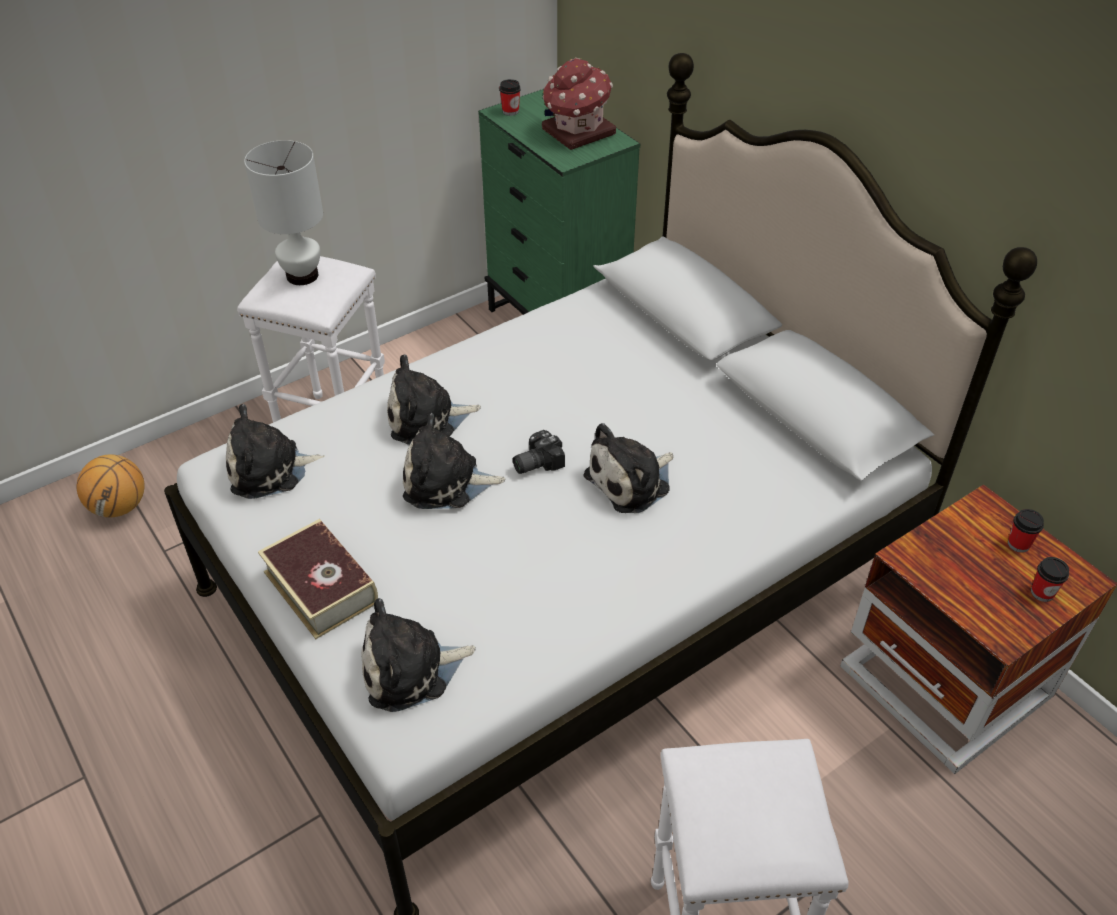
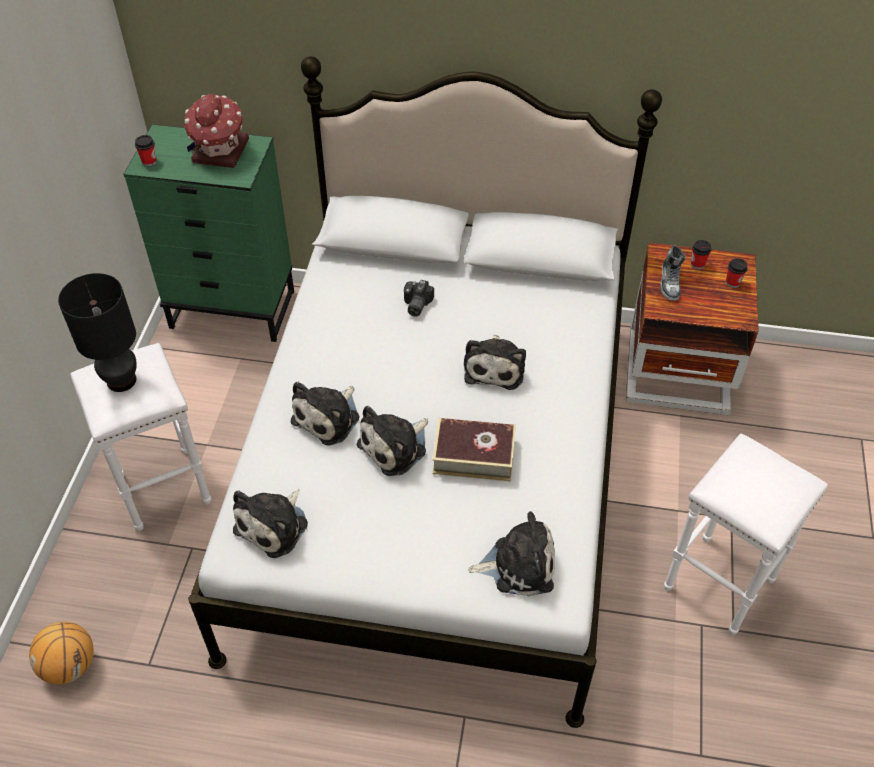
camera: 45 degrees left, 5 degrees up
white table lamp [244,140,323,285] -> black table lamp [58,273,137,392]
book [258,519,378,639] -> book moved to [432,418,516,481]
plush toy [361,598,476,712] -> plush toy turned 120 degrees counterclockwise [468,511,555,597]
camera [513,430,565,474] -> camera moved to [404,280,434,317]
none -> shoe [661,245,686,301]

